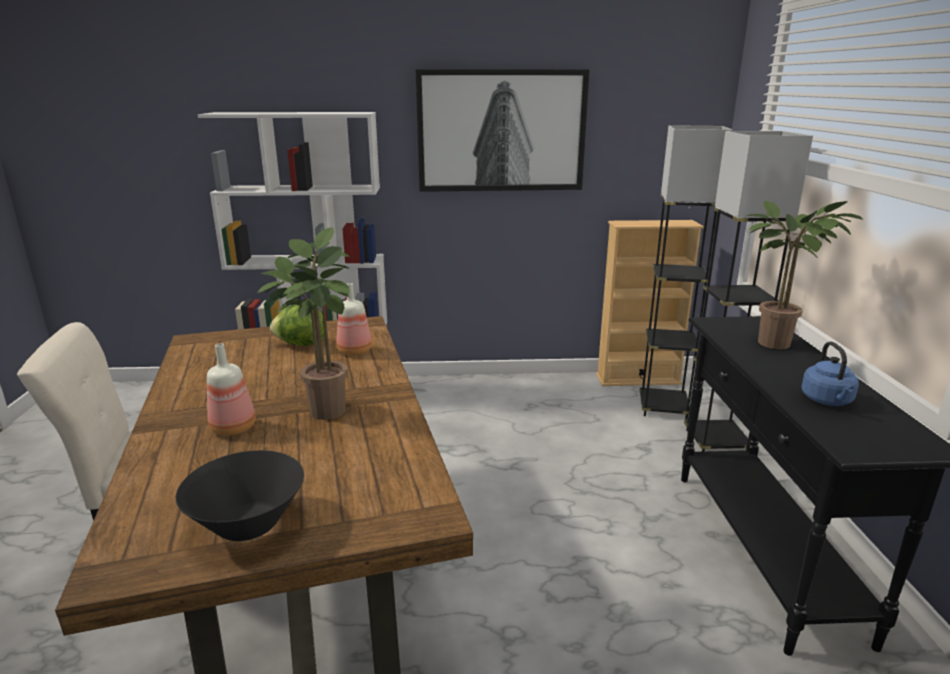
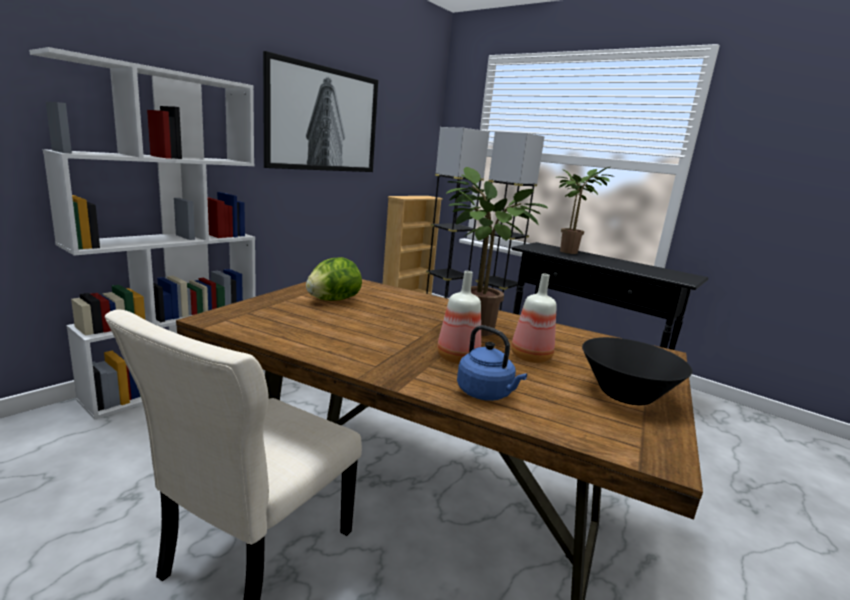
camera: 50 degrees left, 5 degrees down
bottle [337,283,372,356] -> bottle moved to [511,273,557,363]
blue kettle [802,341,859,406] -> blue kettle moved to [457,325,527,401]

